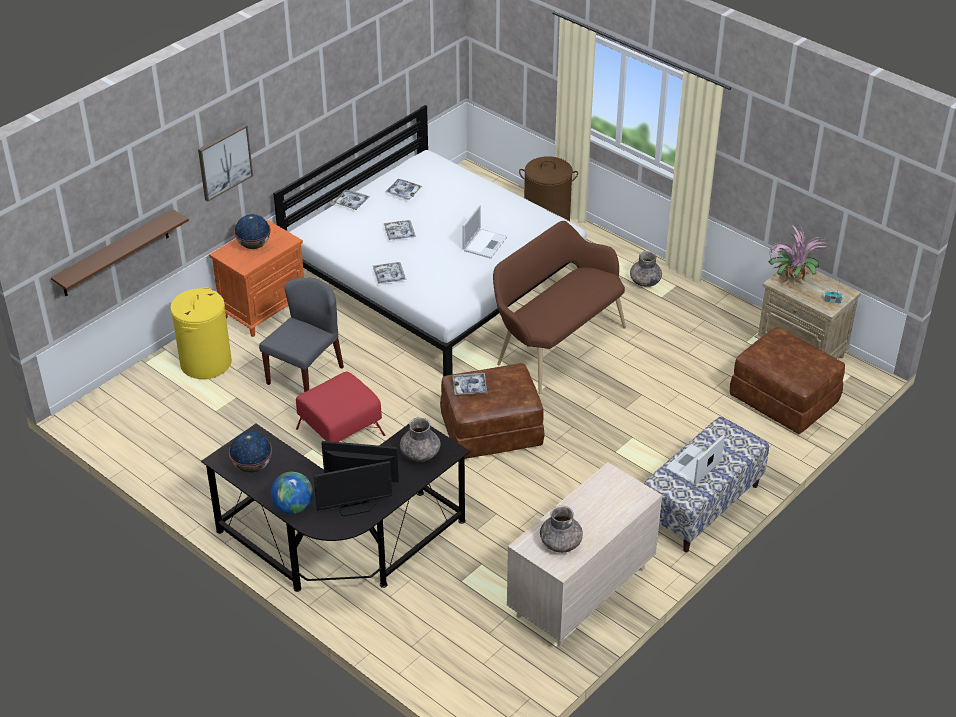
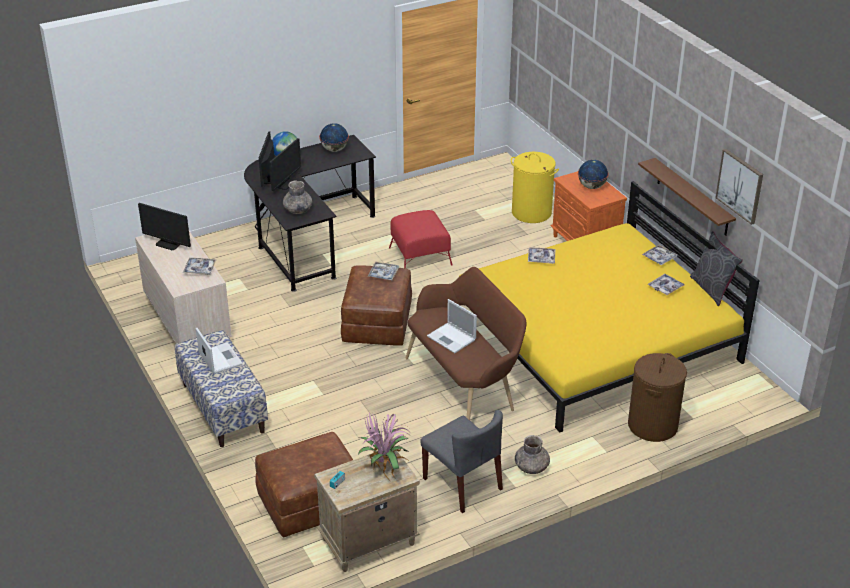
camera: 110 degrees right, 5 degrees down
brown shelf [51,209,189,296] -> brown shelf moved to [638,158,736,236]
picture [198,124,253,201] -> picture moved to [715,149,763,225]
grey chair [259,277,344,392] -> grey chair moved to [420,410,503,513]
white bed [273,105,588,377] -> yellow bed [459,181,760,433]
tray [384,220,416,240] -> tray moved to [183,258,216,275]
laptop [462,205,507,259] -> laptop moved to [427,299,477,353]
grey vase [540,505,583,553] -> monitor [138,203,191,250]
none -> grey pillow [690,231,743,306]

